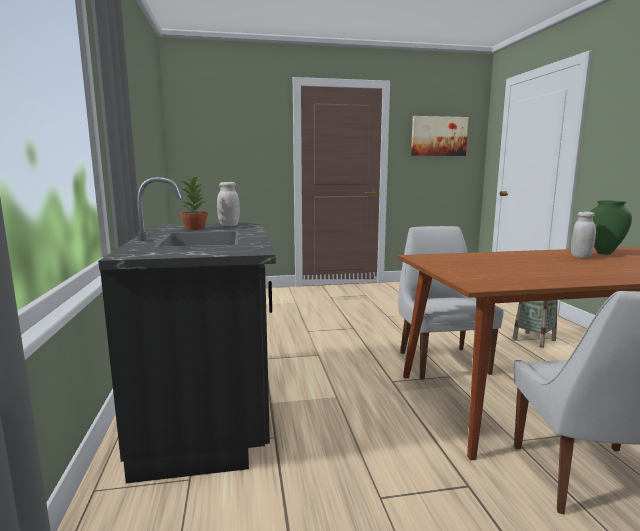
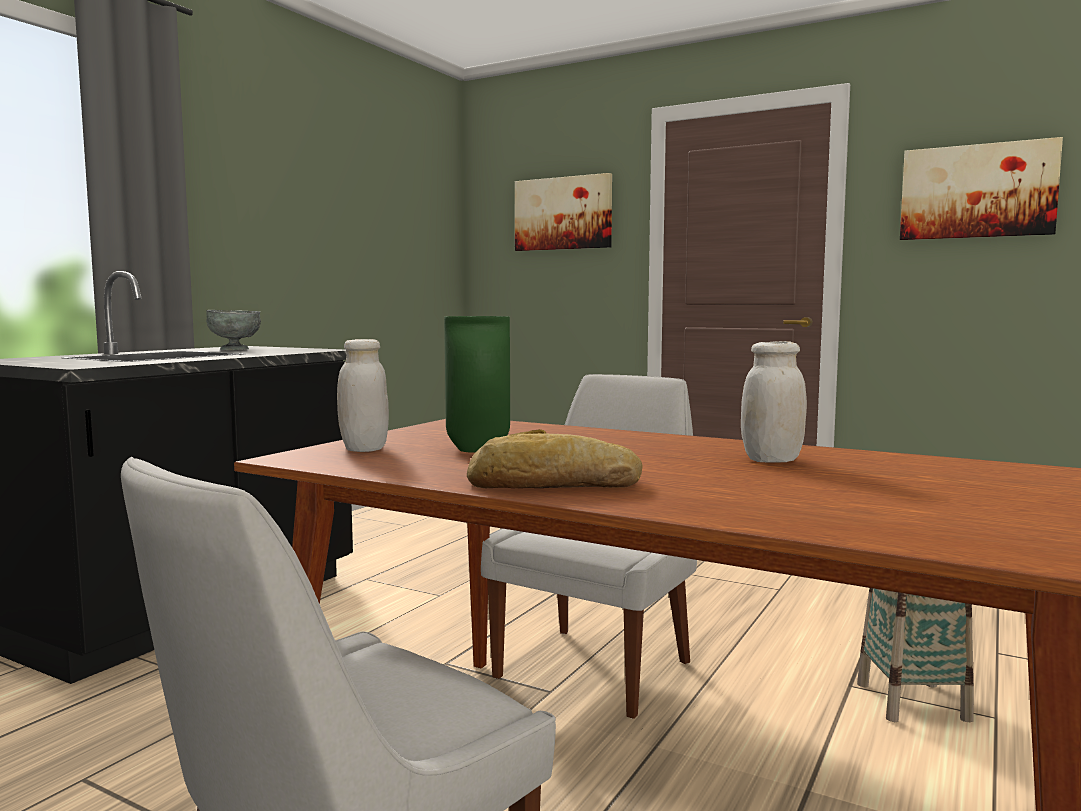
camera: 40 degrees right, 5 degrees down
potted plant [180,174,208,230] -> grey bowl [206,310,261,350]
white jar [217,182,240,226] -> white jar moved to [337,339,389,452]
green vase [590,200,632,255] -> green vase moved to [444,316,510,453]
none -> bread [467,429,642,488]
none -> picture [515,173,612,251]

